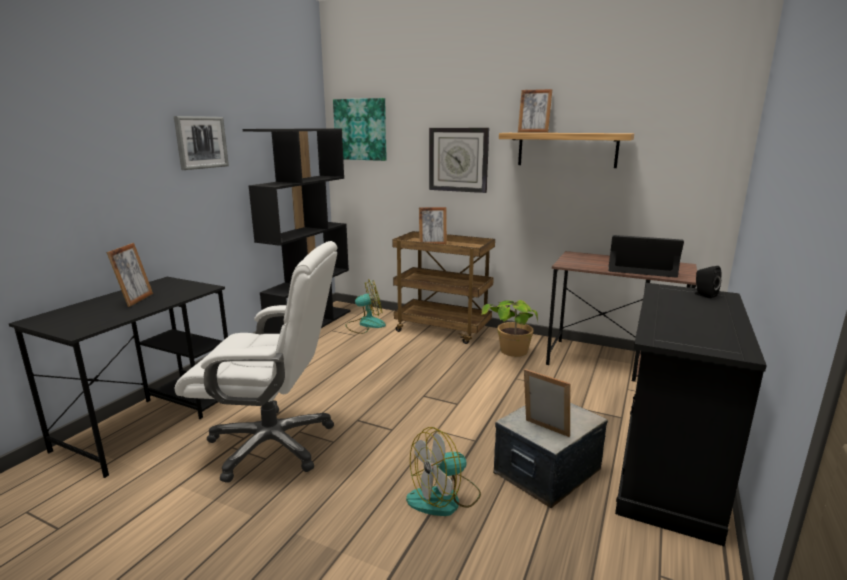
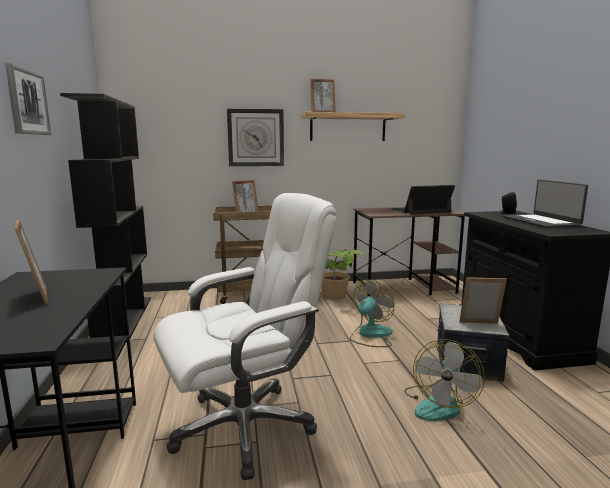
camera: 35 degrees left, 5 degrees down
picture [333,98,387,161] -> none
fan [346,279,386,334] -> fan moved to [350,280,395,347]
none -> laptop [503,179,588,228]

